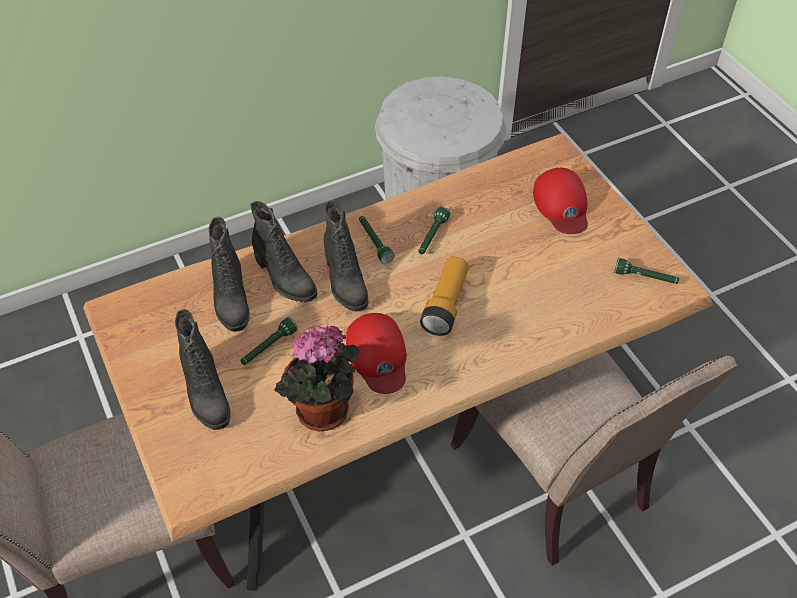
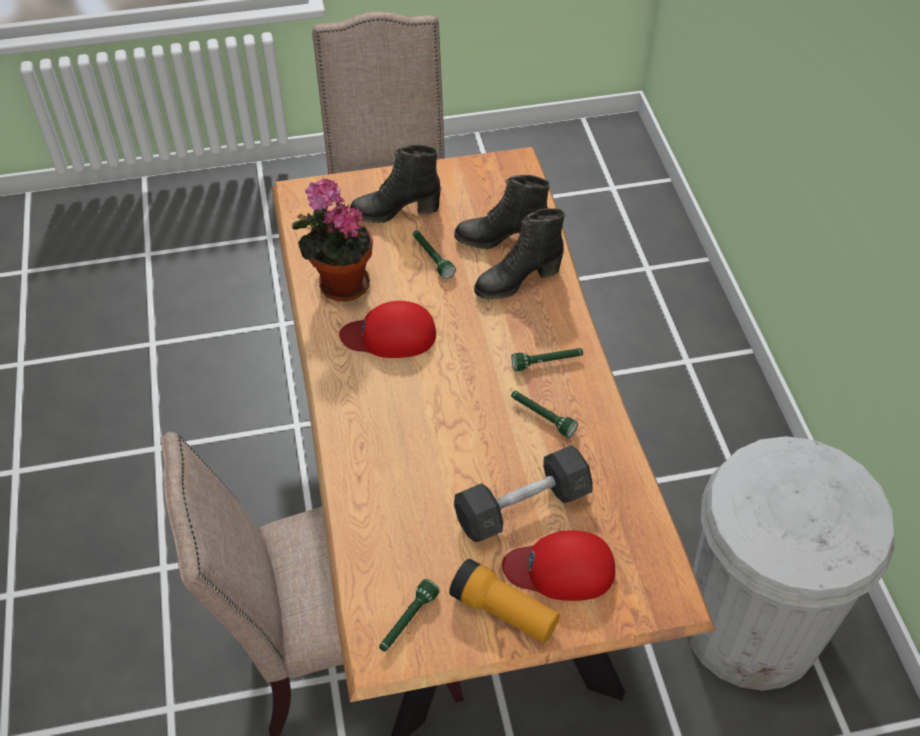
camera: 105 degrees right, 0 degrees up
black boot [324,200,368,312] -> none
flashlight [420,256,468,336] -> flashlight moved to [449,559,560,643]
none -> grey dumbbell [454,445,593,542]

